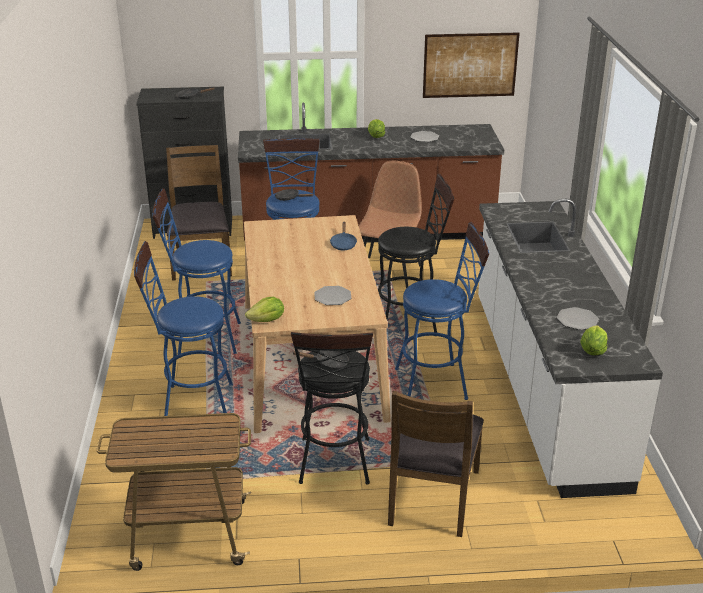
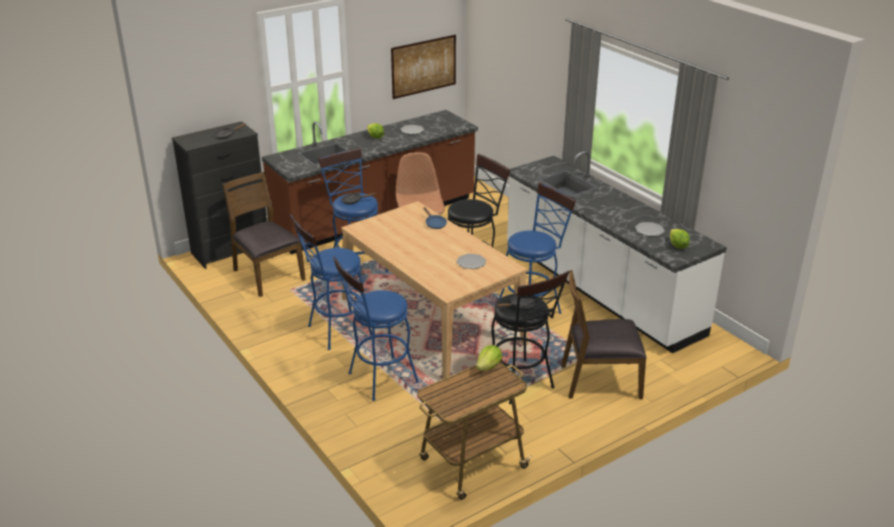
camera: 30 degrees left, 0 degrees up
lettuce [245,297,284,322] -> lettuce moved to [476,345,502,371]
brown chair [388,391,484,537] -> brown chair turned 105 degrees clockwise [561,270,647,399]

